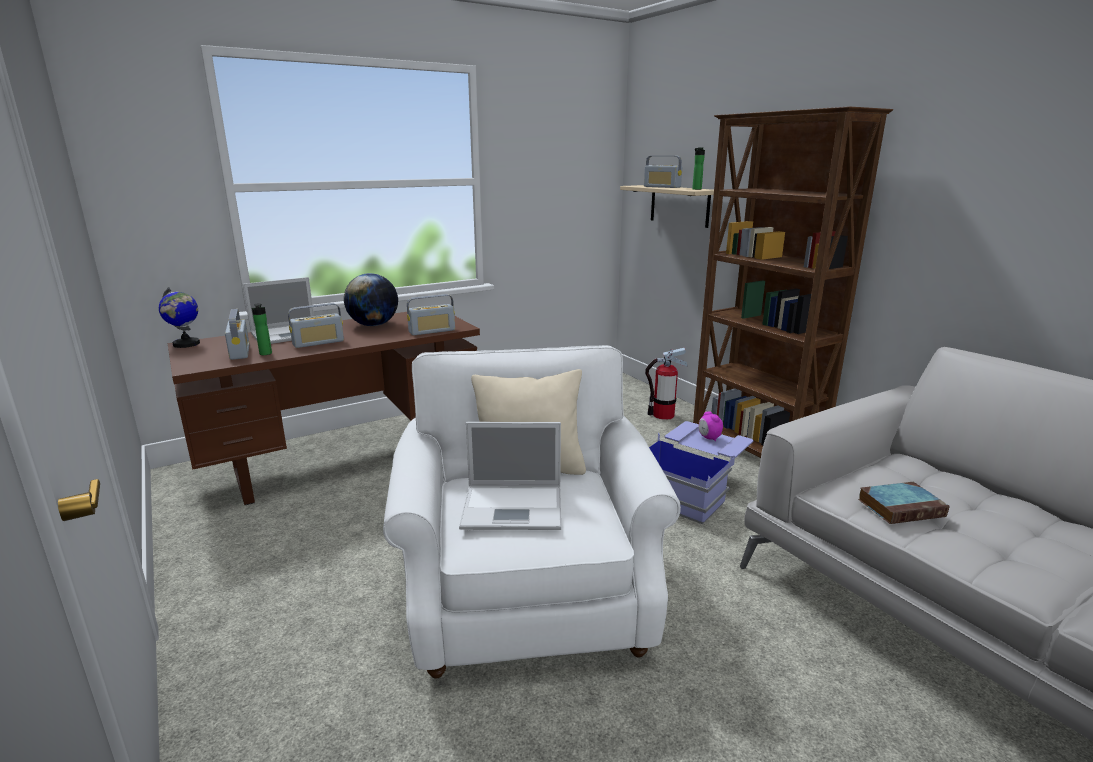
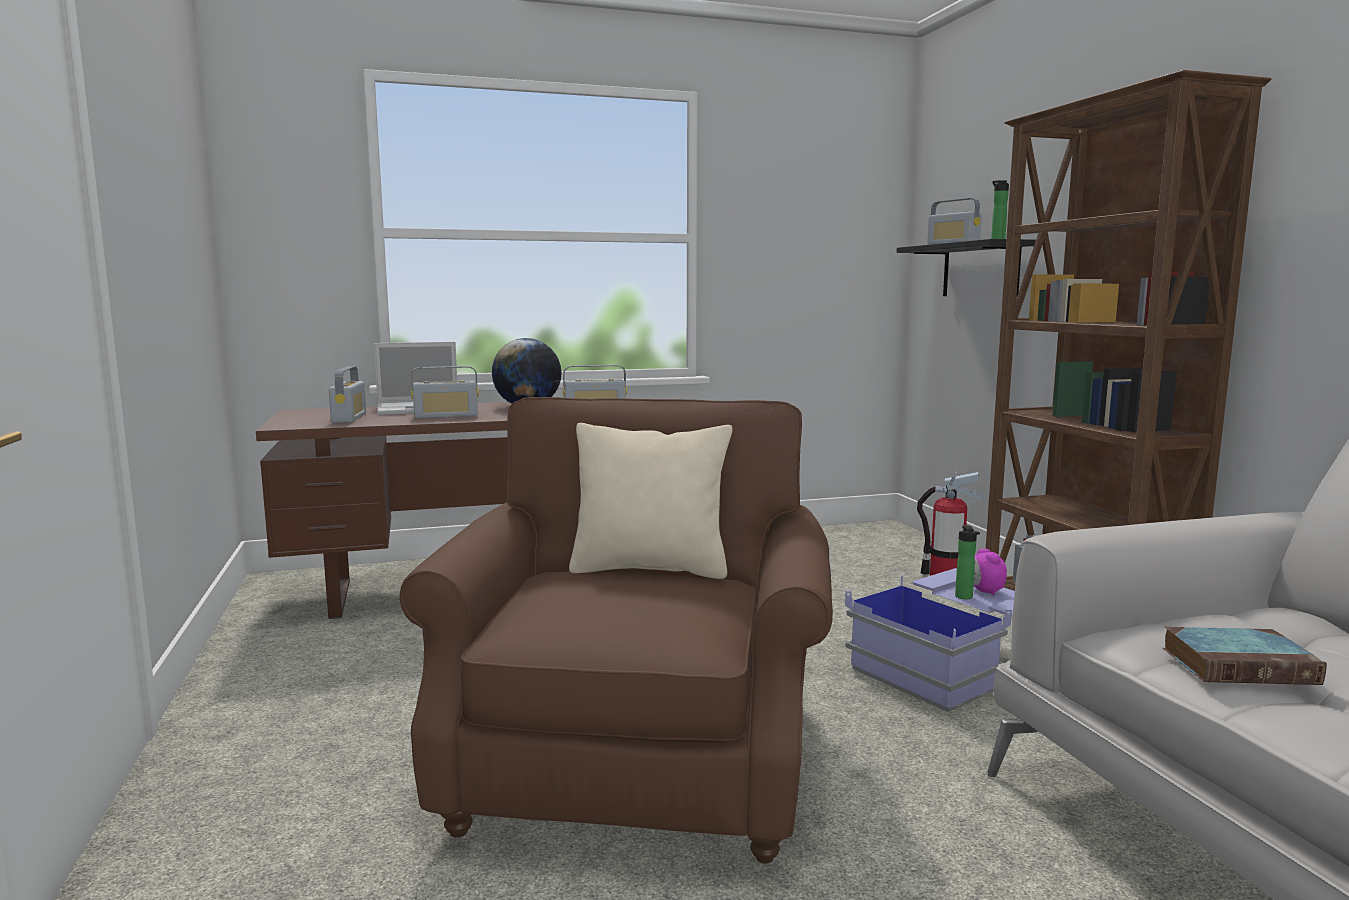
camera: 15 degrees right, 10 degrees down
globe [159,287,200,348] -> none
bottle [252,303,272,355] -> bottle moved to [955,525,980,599]
white armchair [383,345,681,679] -> brown armchair [400,397,833,864]
laptop [459,422,561,530] -> none
beige shelf [620,185,714,228] -> black shelf [897,239,1036,296]

